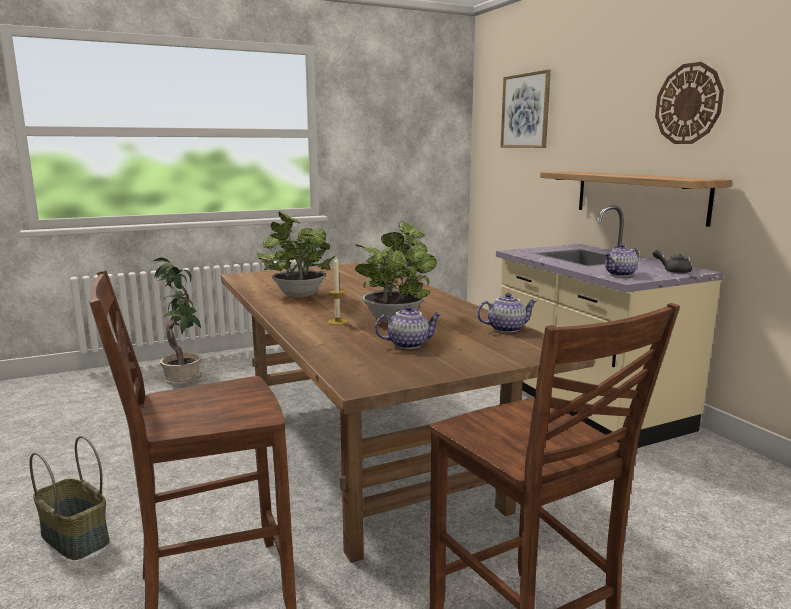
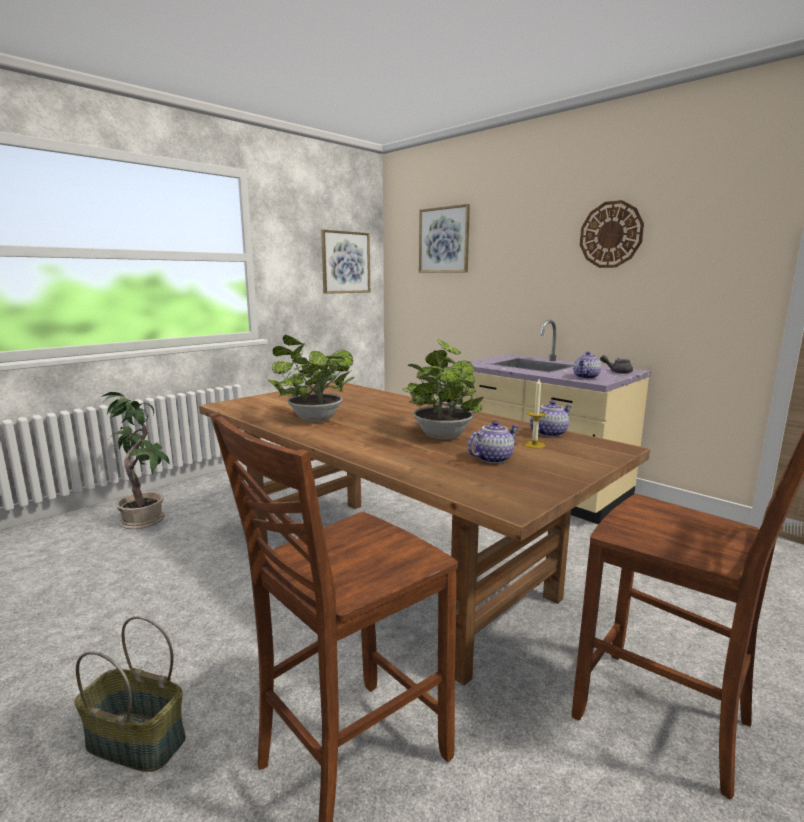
camera: 20 degrees left, 0 degrees up
candle [327,257,348,325] -> candle moved to [524,379,546,448]
shelf [540,171,732,227] -> none
none -> picture [321,230,370,294]

